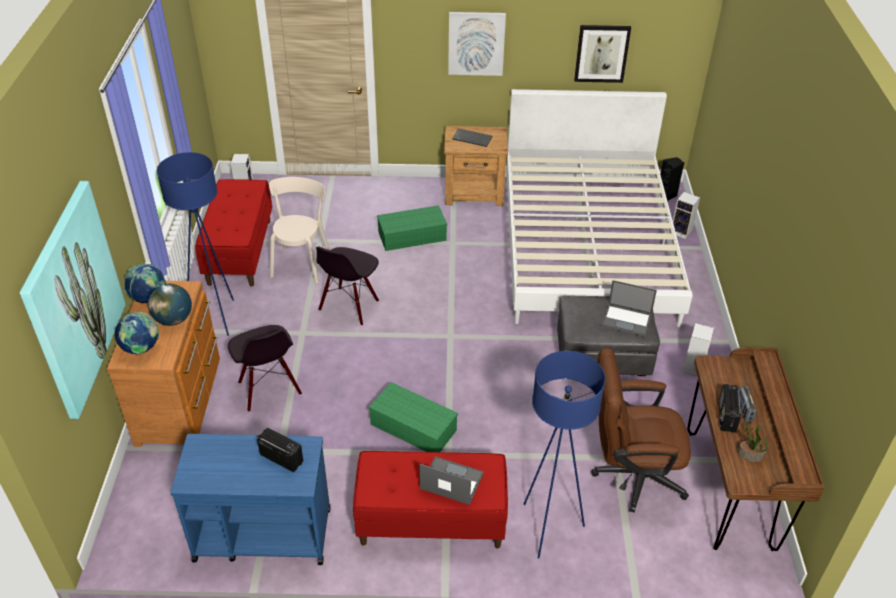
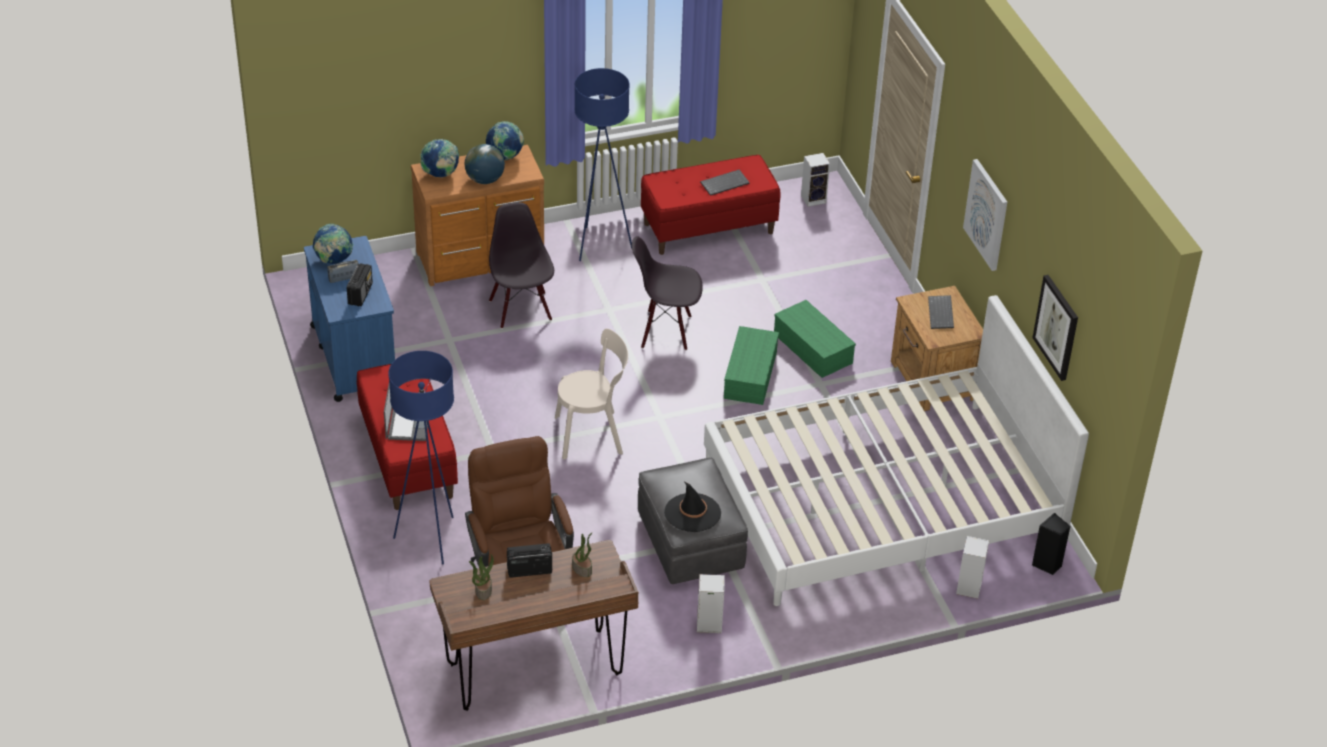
camera: 70 degrees right, 0 degrees up
picture [19,181,126,419] -> none
black chair [228,325,302,412] -> black chair turned 120 degrees clockwise [489,202,554,329]
beige chair [269,177,330,283] -> beige chair moved to [555,329,628,459]
green storage box [369,382,458,452] -> green storage box moved to [724,326,779,405]
laptop [601,280,657,337] -> black hat [664,481,721,532]
radio [739,386,757,423] -> radio moved to [327,260,359,283]
none -> globe [313,224,354,264]
none -> potted plant [572,533,592,577]
none -> keyboard [700,169,750,196]

